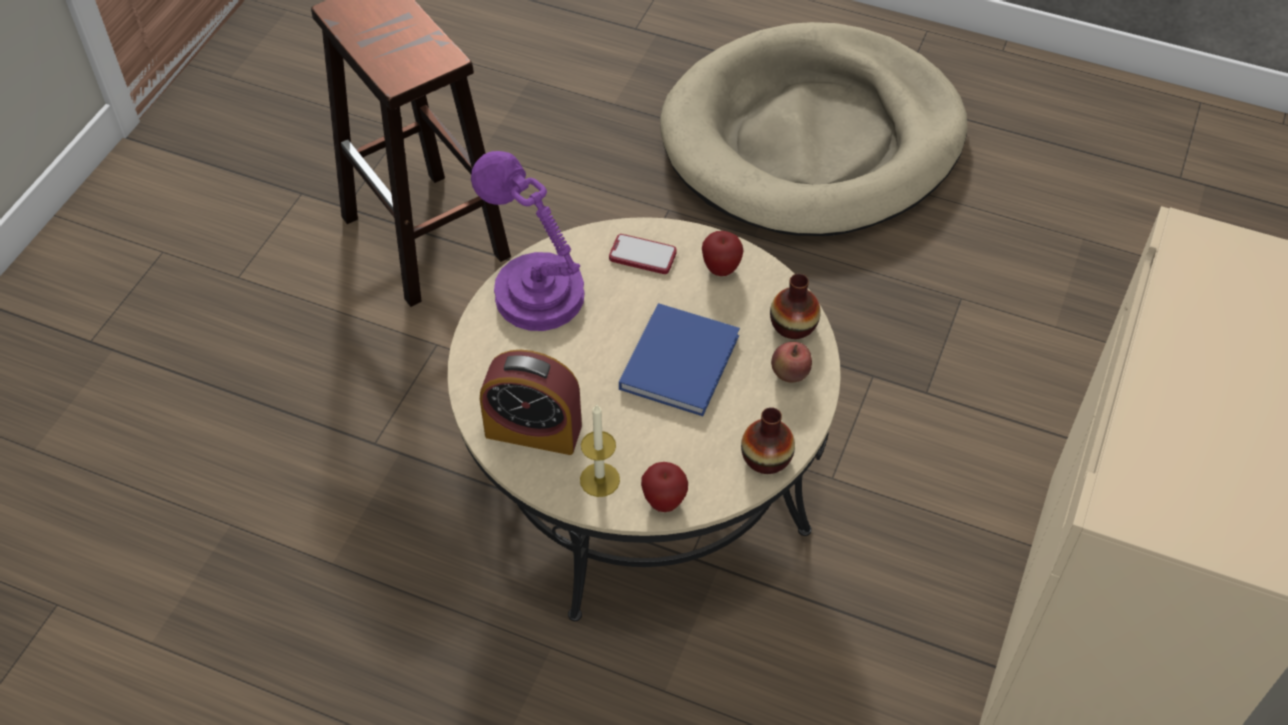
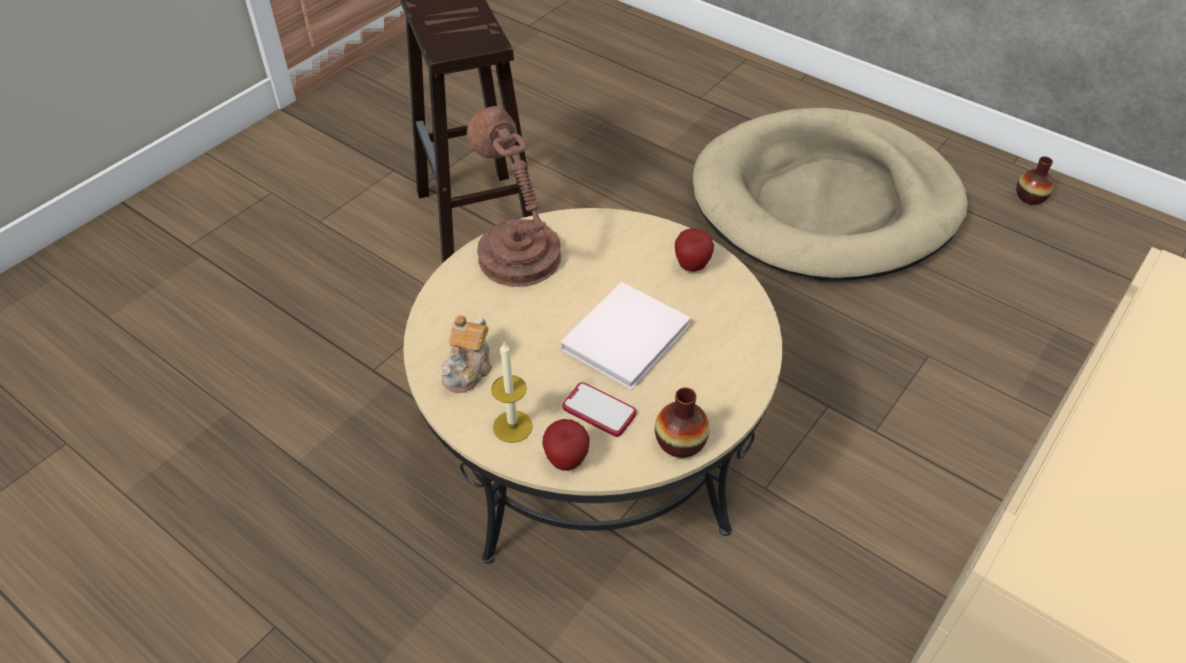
camera: 15 degrees right, 5 degrees down
purple table lamp [471,151,585,331] -> brown table lamp [467,106,561,287]
alarm clock [480,350,582,455] -> teapot [440,315,492,393]
phone [609,234,677,274] -> phone moved to [562,382,636,437]
blue book [619,303,740,416] -> white book [560,282,691,390]
vase [770,274,821,339] -> vase moved to [1016,156,1054,205]
apple [771,342,812,383] -> none

